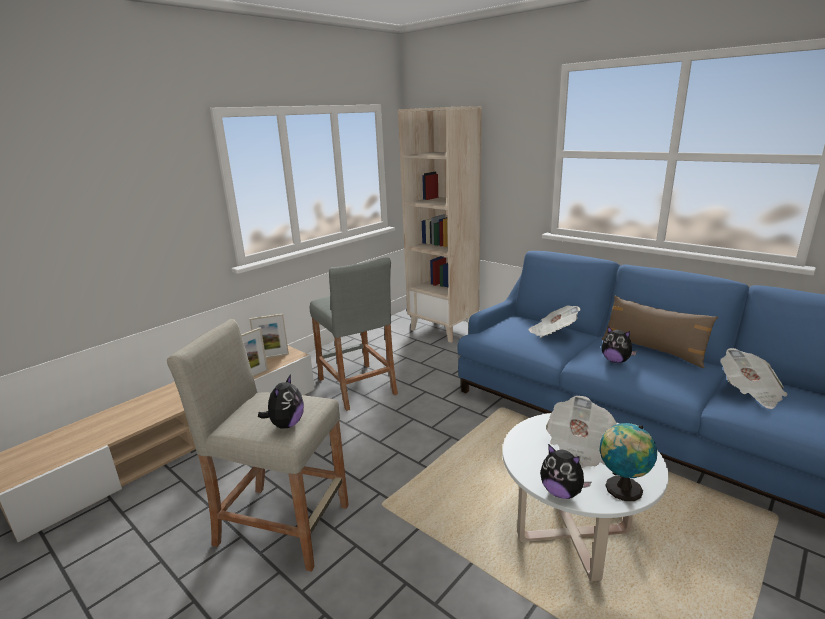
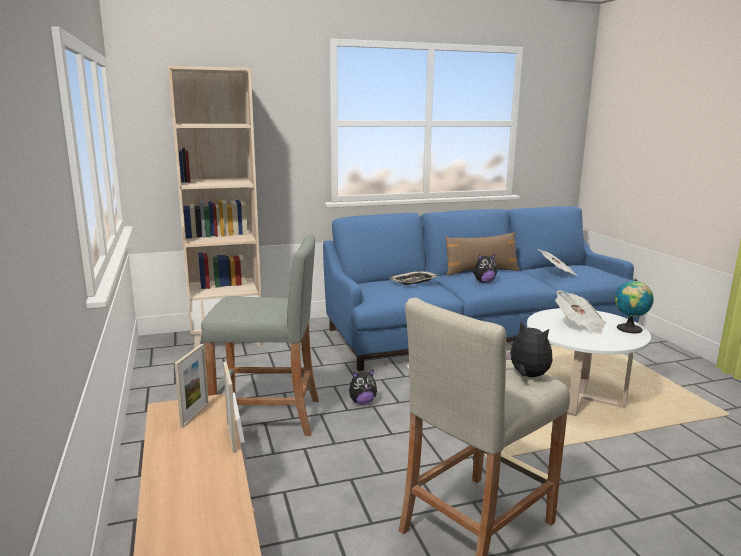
camera: 60 degrees left, 5 degrees down
newspaper [529,305,581,337] -> tray [390,271,438,285]
plush toy [540,444,591,499] -> plush toy moved to [349,369,377,405]

